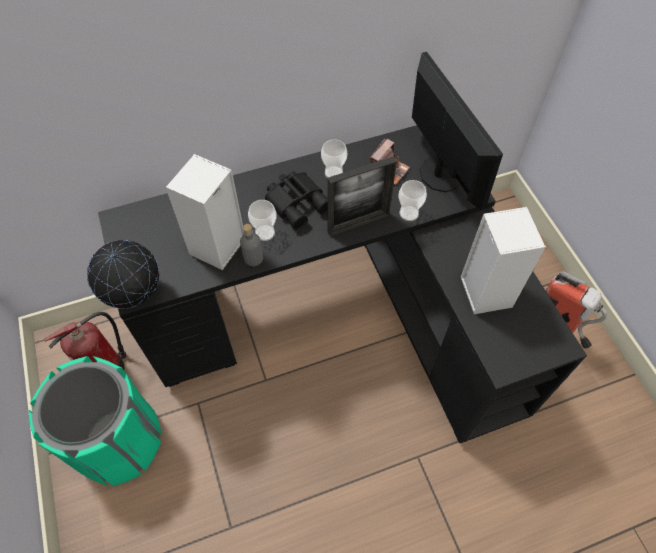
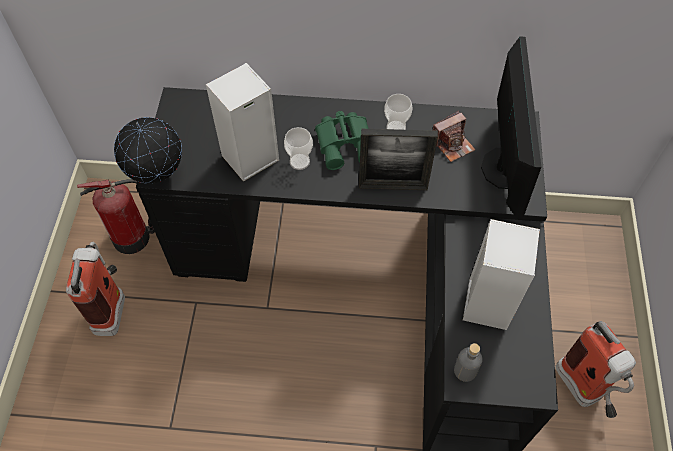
camera: 25 degrees right, 0 degrees up
green trash can [29,356,162,486] -> fire extinguisher [66,242,125,336]
grey bottle [240,224,263,266] -> grey bottle moved to [454,343,483,382]
black binoculars [265,171,327,230] -> green binoculars [315,111,369,170]
cup [399,180,427,221] -> none

